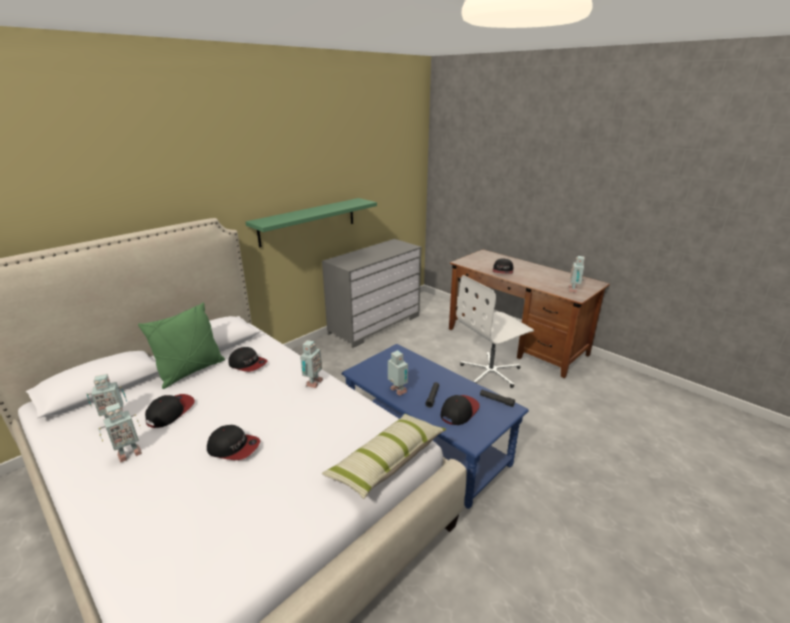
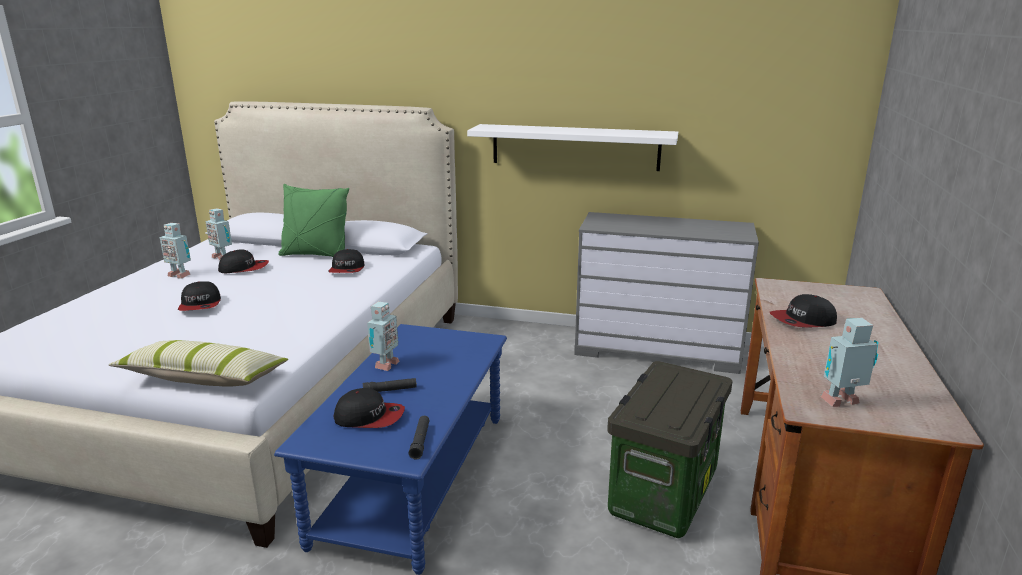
camera: 60 degrees right, 5 degrees down
green shelf [246,198,377,247] -> white shelf [467,124,678,171]
toy robot [300,340,323,388] -> none
white office chair [457,275,534,388] -> storage box [607,361,732,538]

